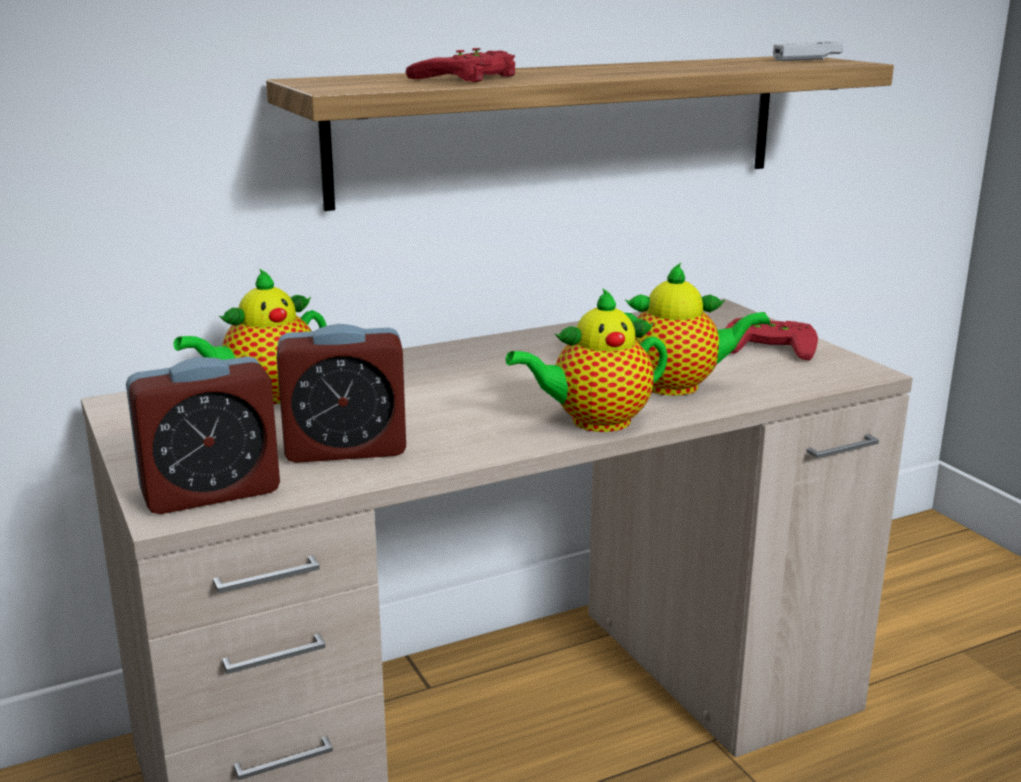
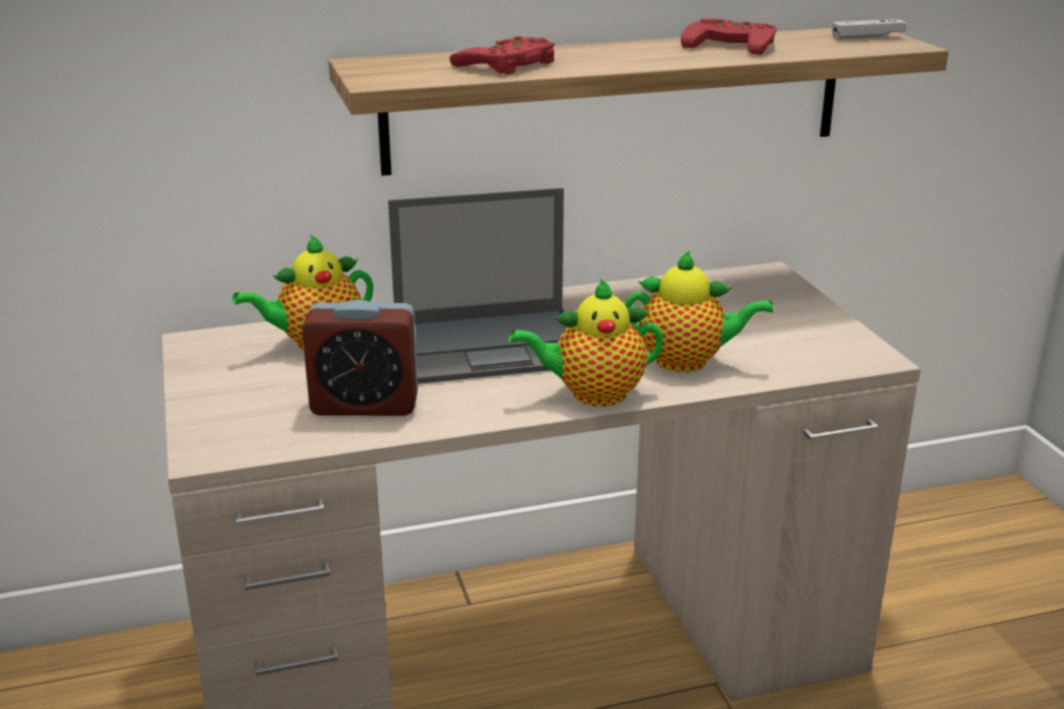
camera: 10 degrees right, 5 degrees up
alarm clock [126,356,280,514] -> none
red game controller [725,318,818,361] -> red game controller moved to [681,18,776,55]
none -> laptop [388,188,567,384]

